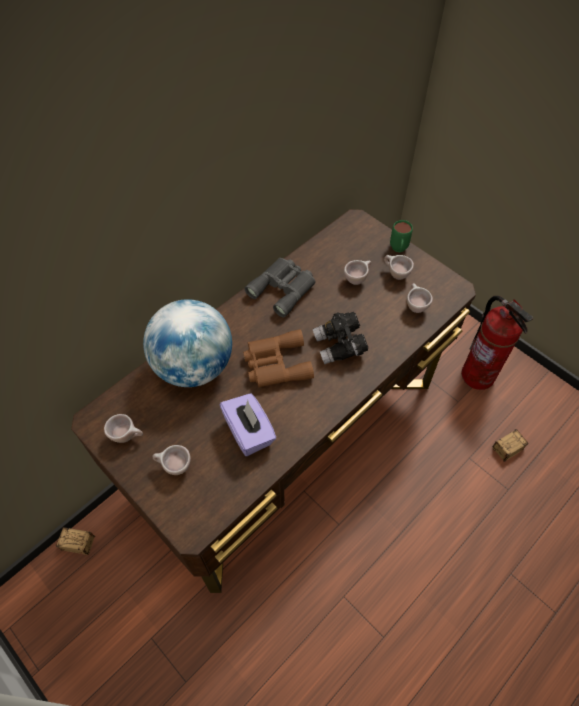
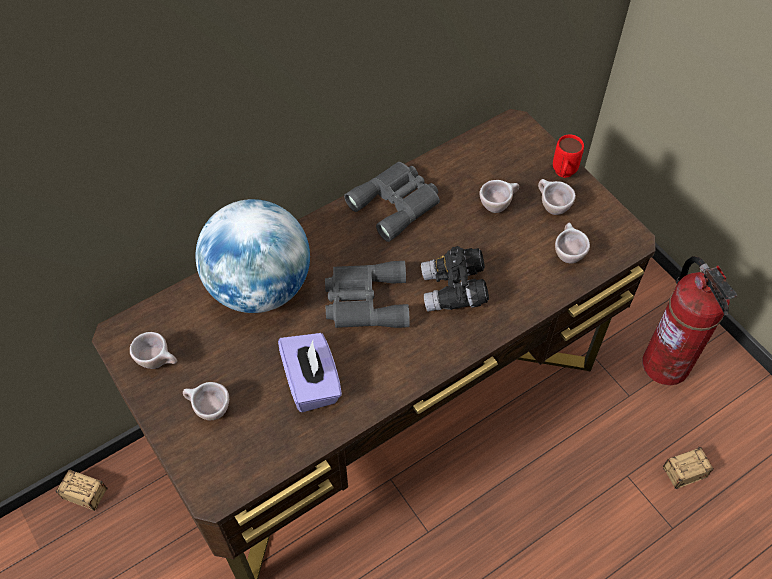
camera: 10 degrees right, 0 degrees up
brown binoculars [243,329,314,388] -> grey binoculars [325,261,410,328]
green mug [390,220,413,252] -> red mug [553,134,584,178]

